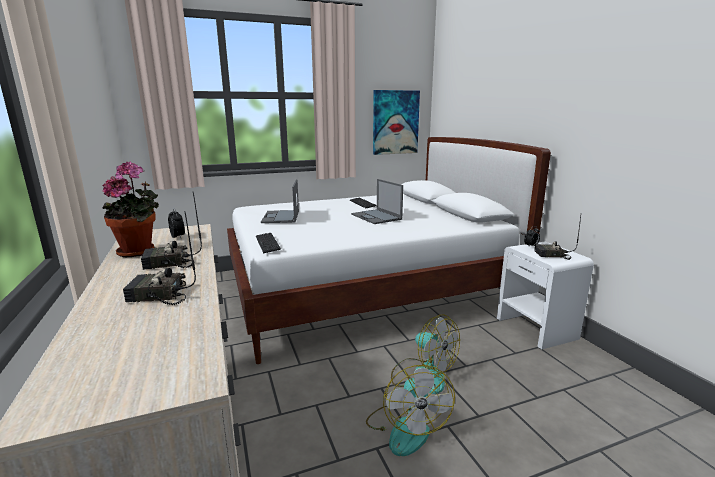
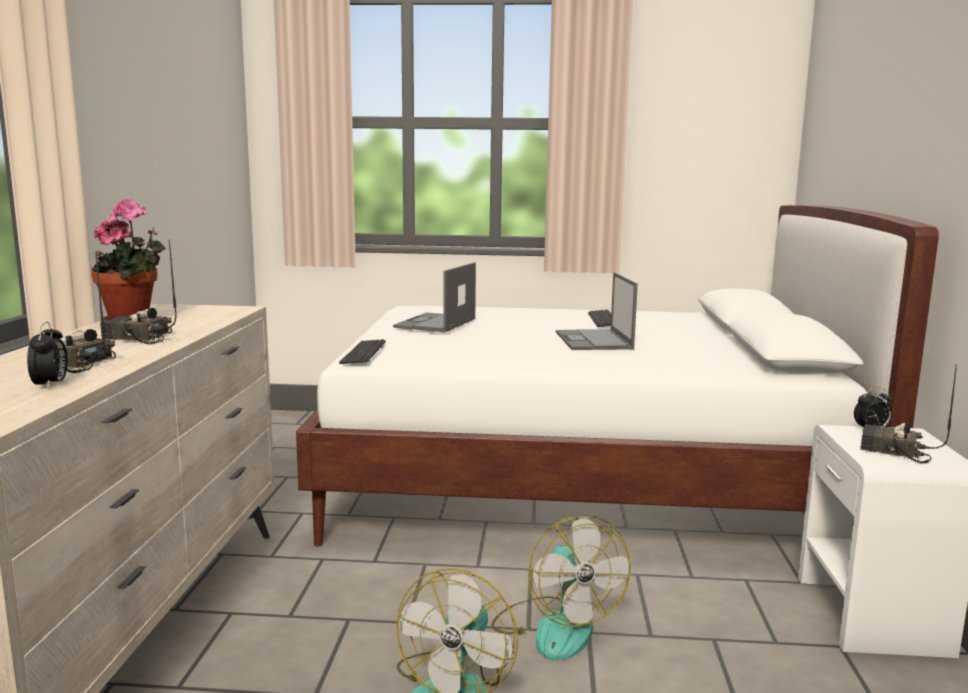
camera: 25 degrees right, 5 degrees down
alarm clock [168,208,185,238] -> alarm clock moved to [27,322,67,389]
picture [373,90,420,155] -> none

